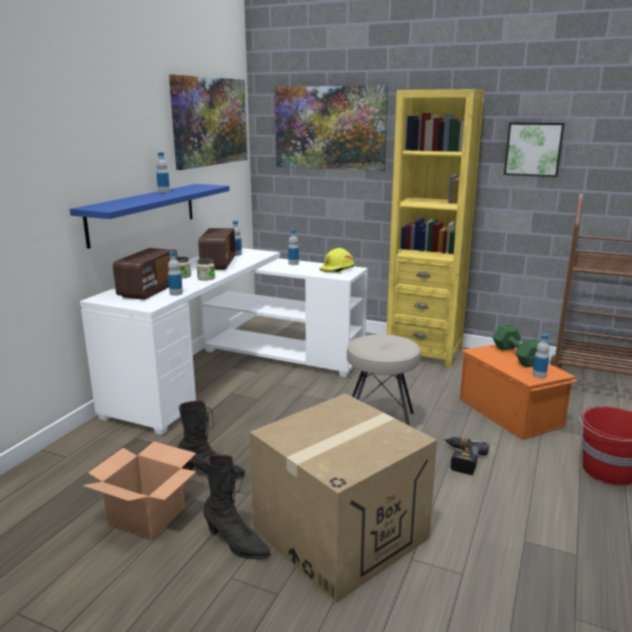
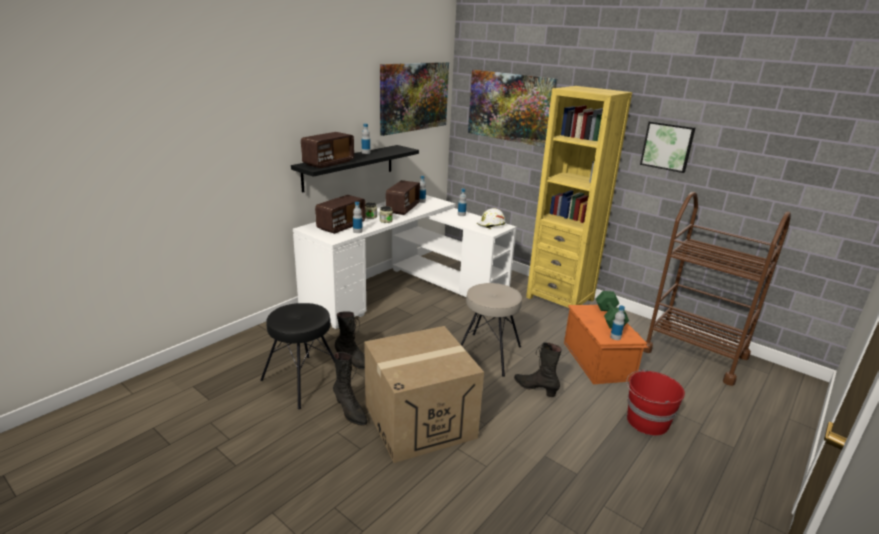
camera: 15 degrees right, 5 degrees up
blue shelf [70,184,230,249] -> black shelf [291,145,419,193]
cardboard box [82,442,196,539] -> black stool [260,303,335,409]
yellow hard hat [319,248,354,274] -> white hard hat [477,208,505,229]
power drill [443,437,489,475] -> black boot [514,342,562,397]
none -> radio [301,132,354,168]

